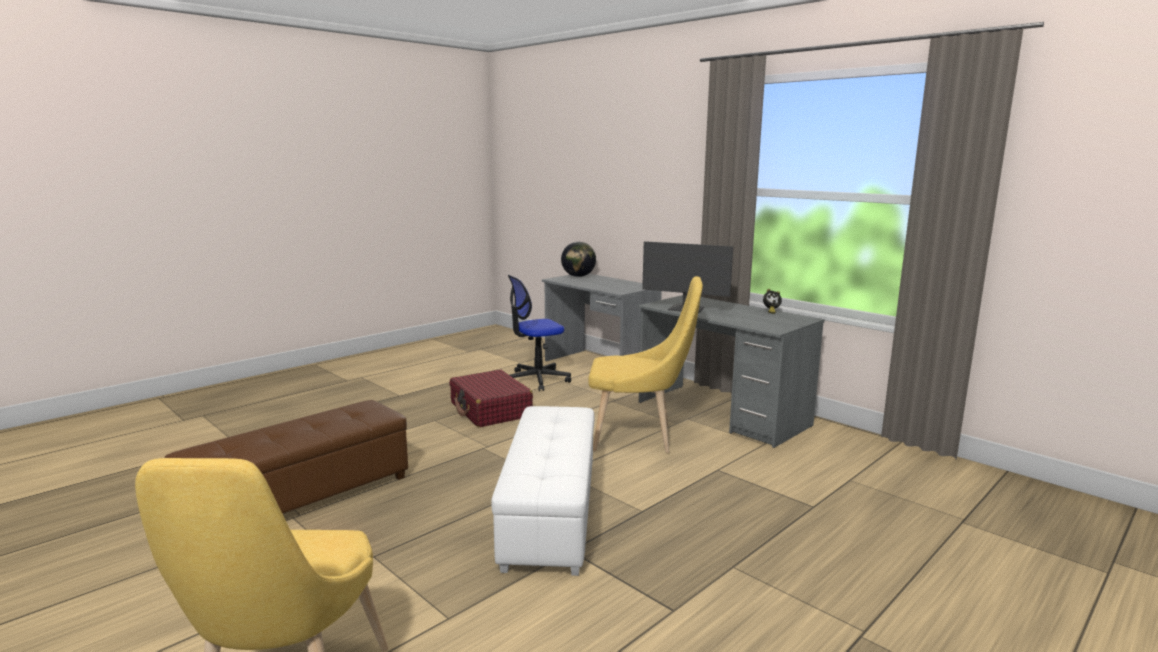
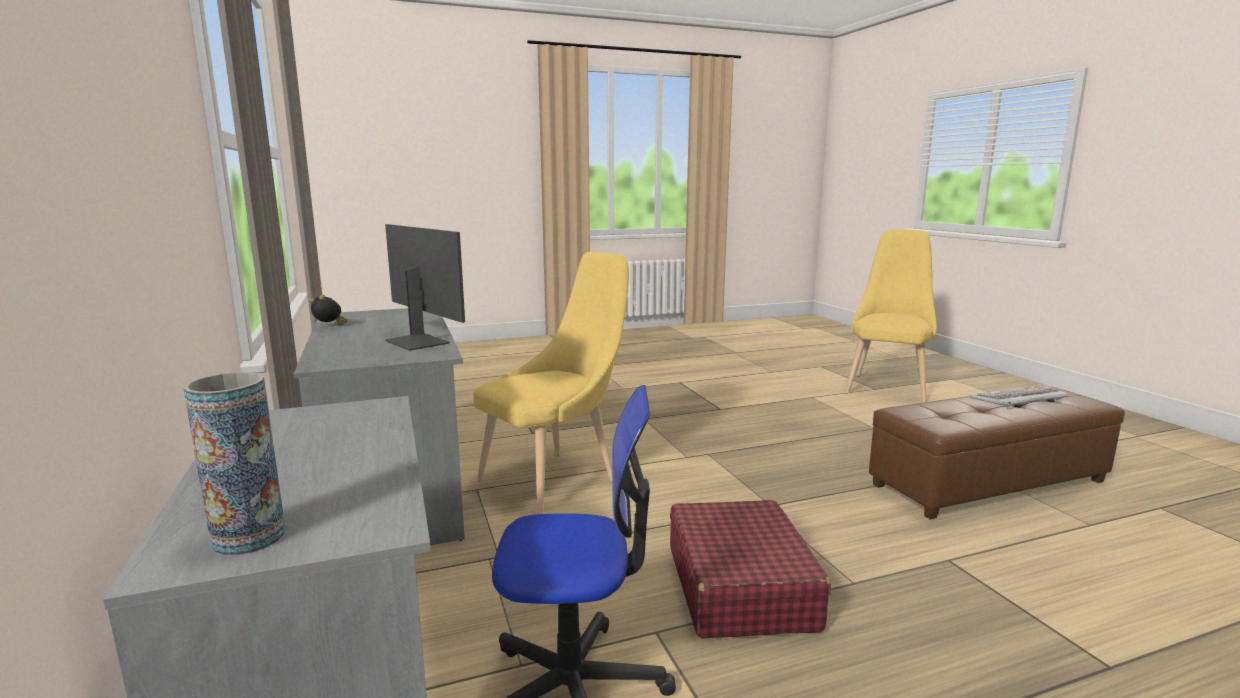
camera: 155 degrees left, 0 degrees up
white ottoman [492,406,594,576] -> none
globe [561,242,596,277] -> vase [183,372,285,555]
yellow chair [588,276,703,453] -> yellow chair turned 105 degrees clockwise [473,251,629,514]
none -> keyboard [969,387,1069,410]

